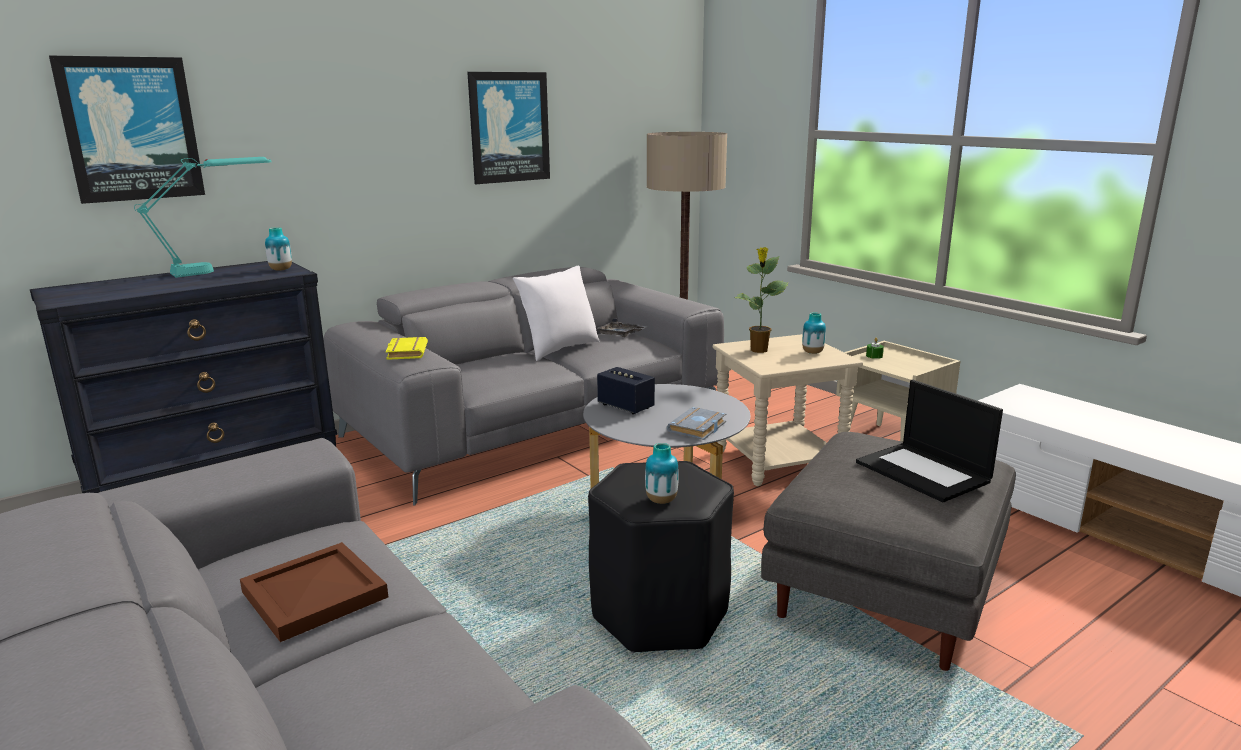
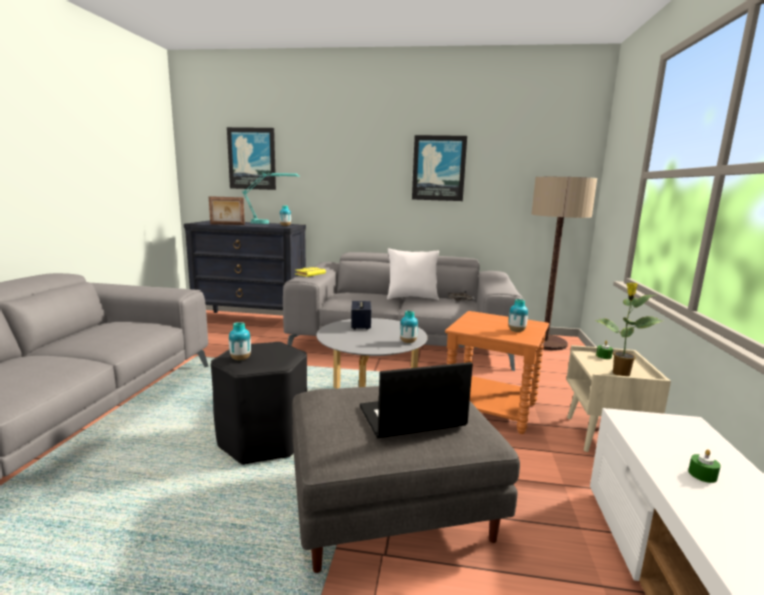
camera: 45 degrees right, 5 degrees down
brown tray [240,542,388,642] -> none
grey book [667,407,726,440] -> none
beige side table [713,334,863,486] -> orange side table [445,311,549,434]
potted plant [735,247,788,353] -> potted plant moved to [594,282,663,376]
laptop [856,380,1003,502] -> laptop turned 60 degrees clockwise [360,362,473,438]
none -> picture frame [209,196,245,225]
none -> vase [400,311,418,343]
none -> green candle [688,449,721,483]

